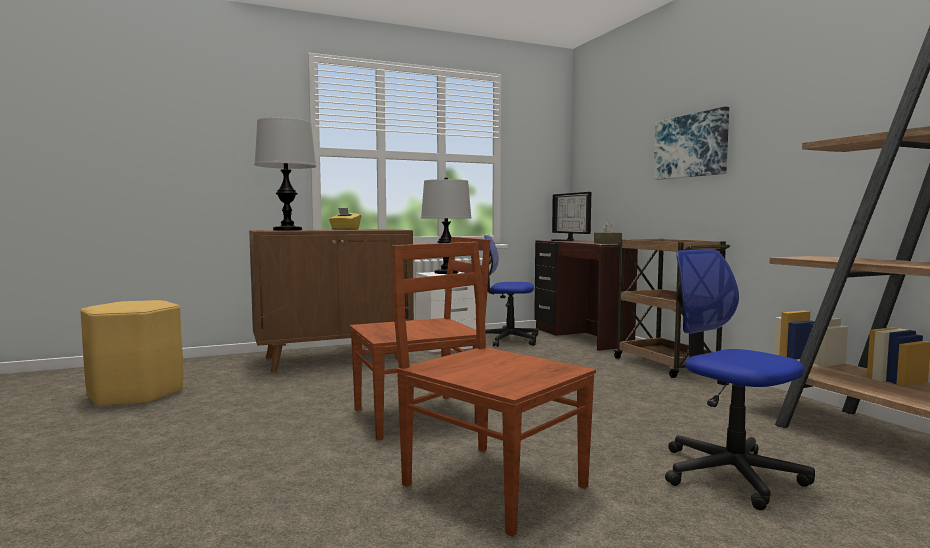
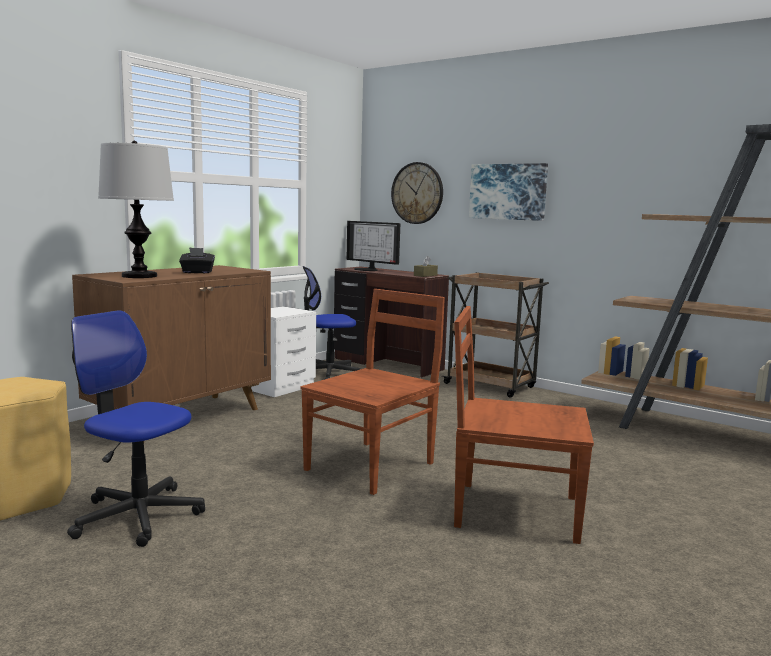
camera: 30 degrees left, 5 degrees up
yellow tissue box [329,208,361,230] -> black tissue box [179,247,215,273]
table lamp [421,177,471,274] -> none
office chair [665,249,815,510] -> office chair moved to [67,310,205,547]
none -> wall clock [391,162,443,224]

